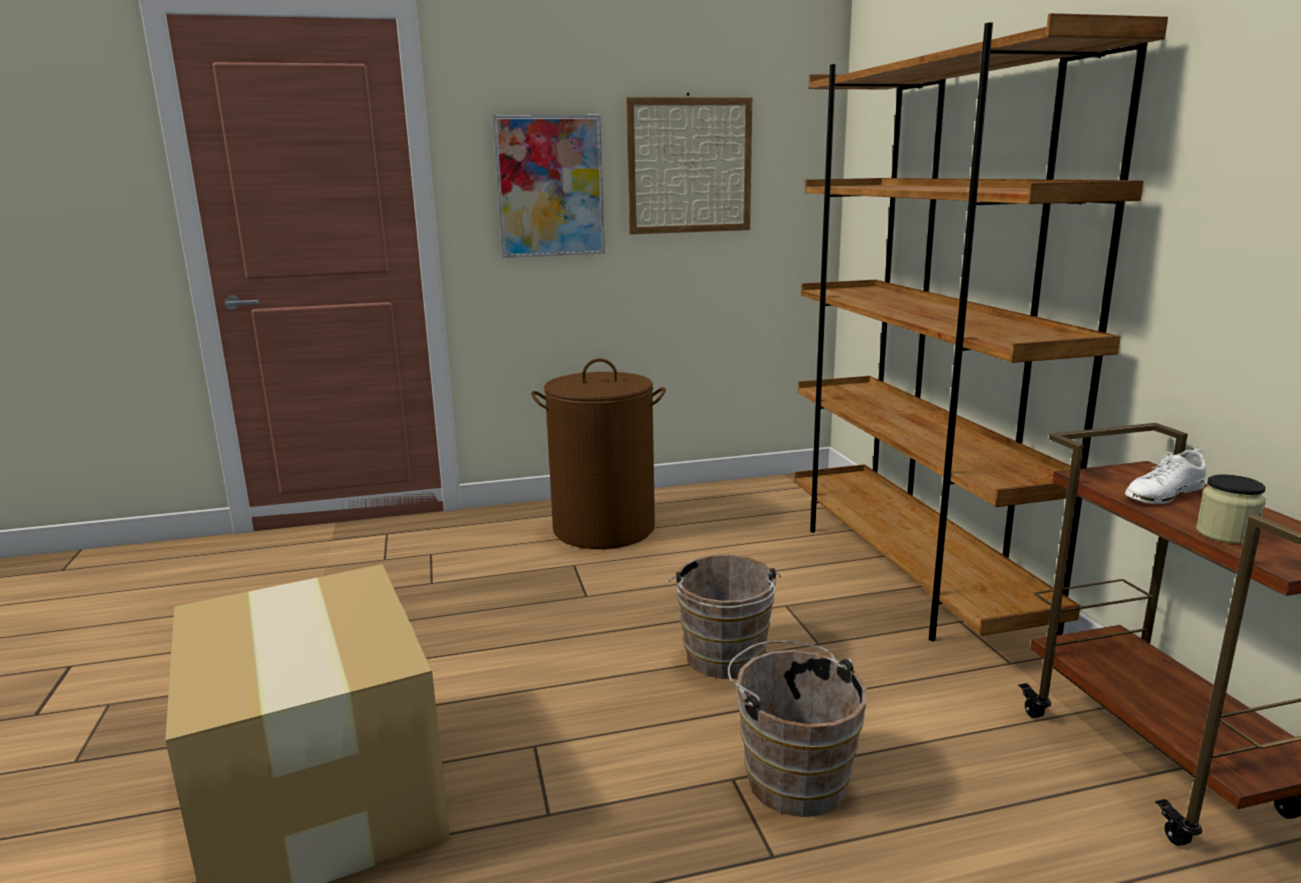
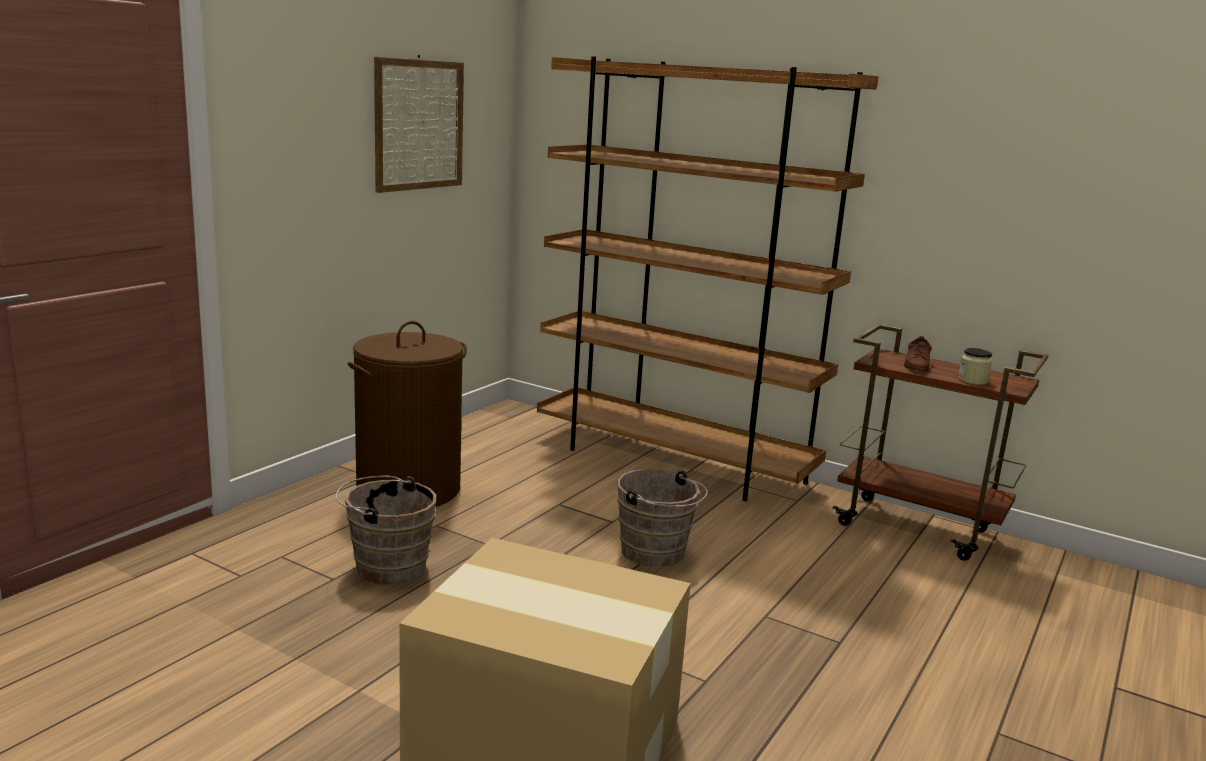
camera: 45 degrees left, 0 degrees up
picture [493,115,605,258] -> none
brown bucket [728,641,867,817] -> brown bucket moved to [335,476,436,585]
white shoe [1125,448,1206,504] -> brown shoe [904,336,932,371]

